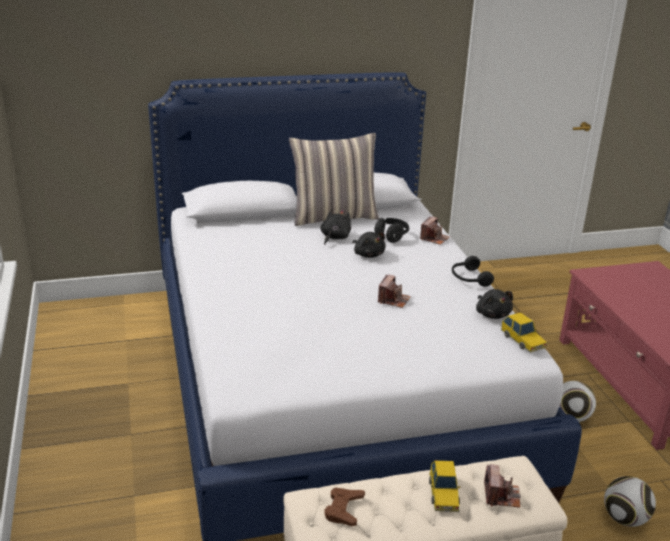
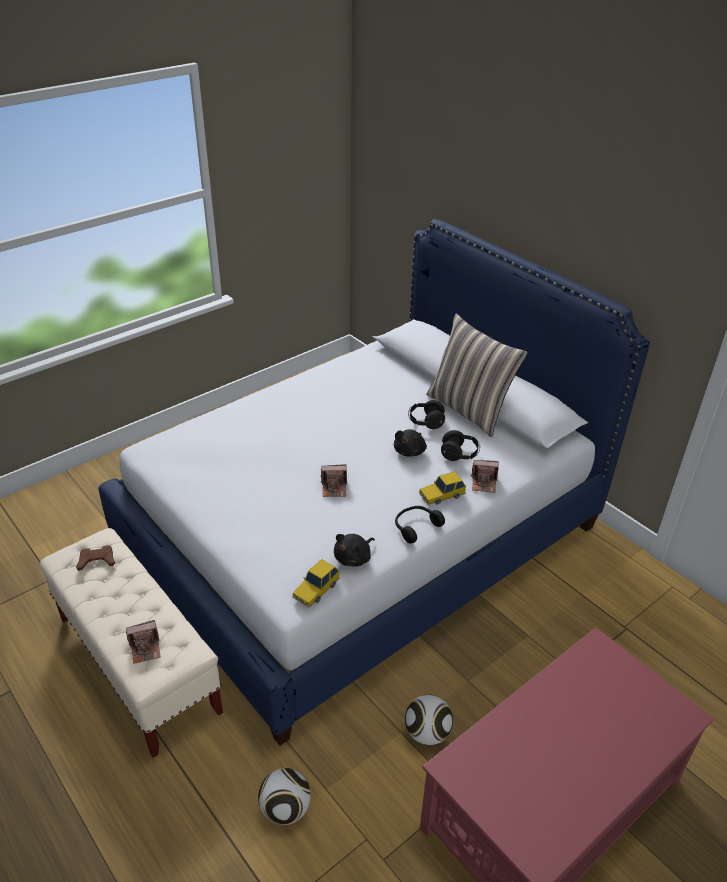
camera: 65 degrees right, 10 degrees up
black plush toy [320,209,351,245] -> black headphones [408,400,445,429]
toy car [429,460,460,512] -> toy car moved to [419,472,466,505]

